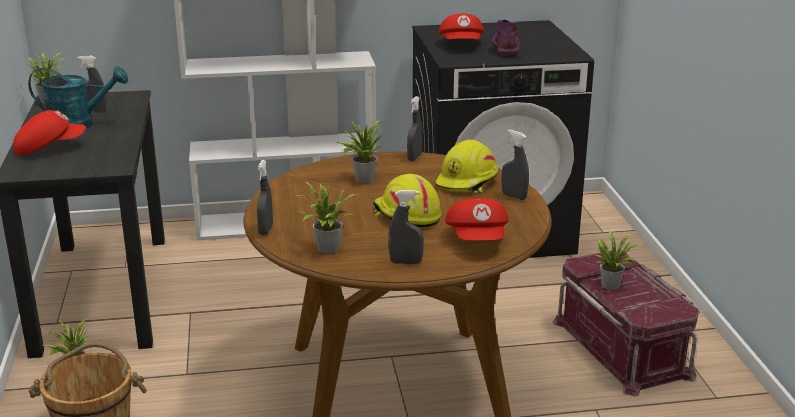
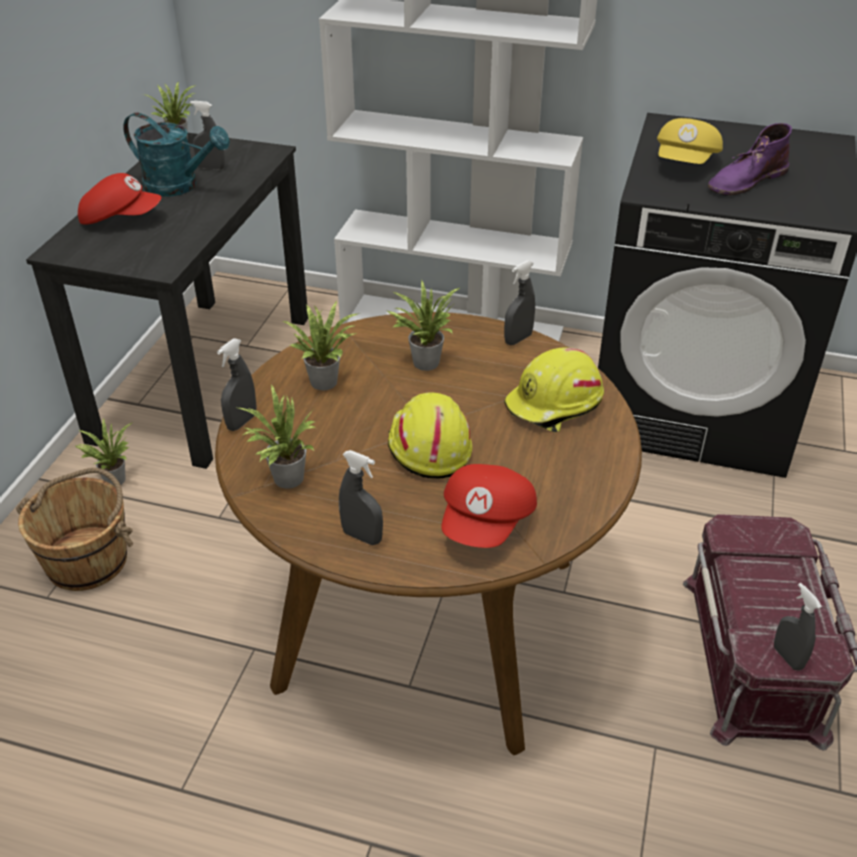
camera: 25 degrees right, 15 degrees up
red cap [439,13,484,39] -> yellow cap [657,118,723,164]
purple boot [493,19,520,57] -> purple boot turned 150 degrees counterclockwise [708,123,792,196]
grey spray bottle [502,129,529,200] -> grey spray bottle moved to [774,583,822,671]
potted plant [596,230,642,290] -> potted plant moved to [283,301,357,390]

